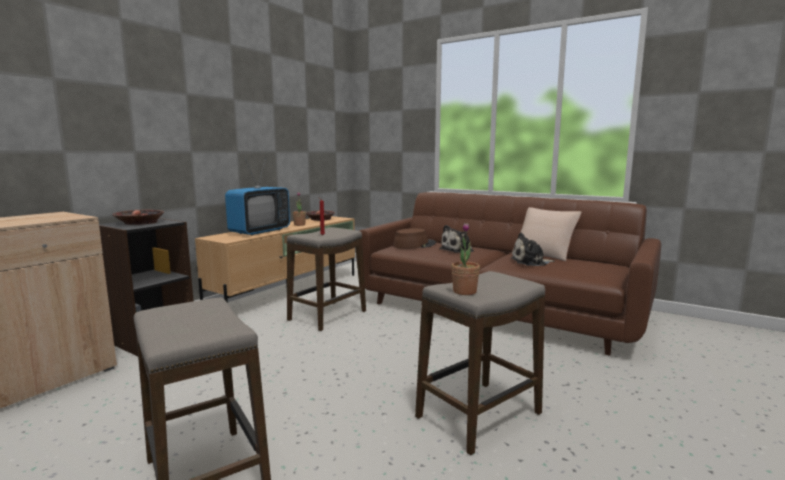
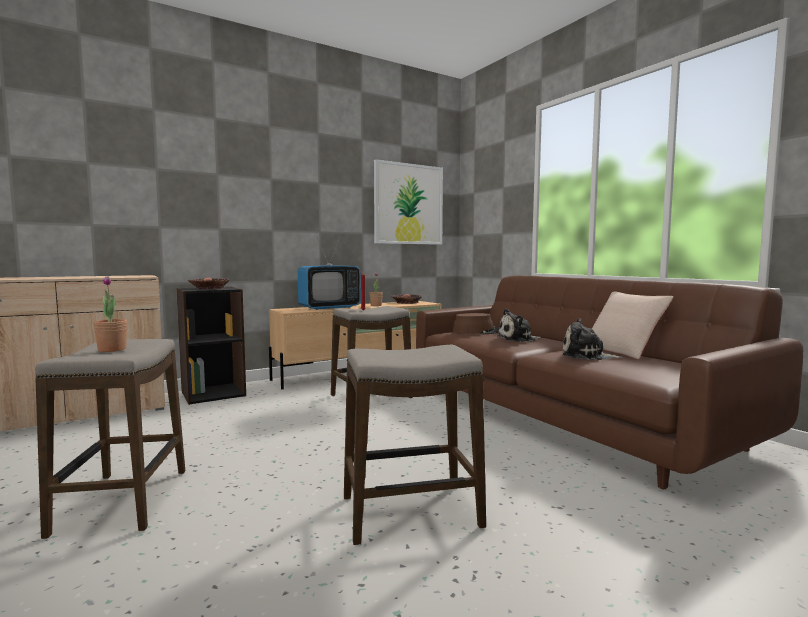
camera: 25 degrees right, 5 degrees down
potted plant [451,223,480,295] -> potted plant moved to [93,276,127,352]
none -> picture [374,159,443,245]

